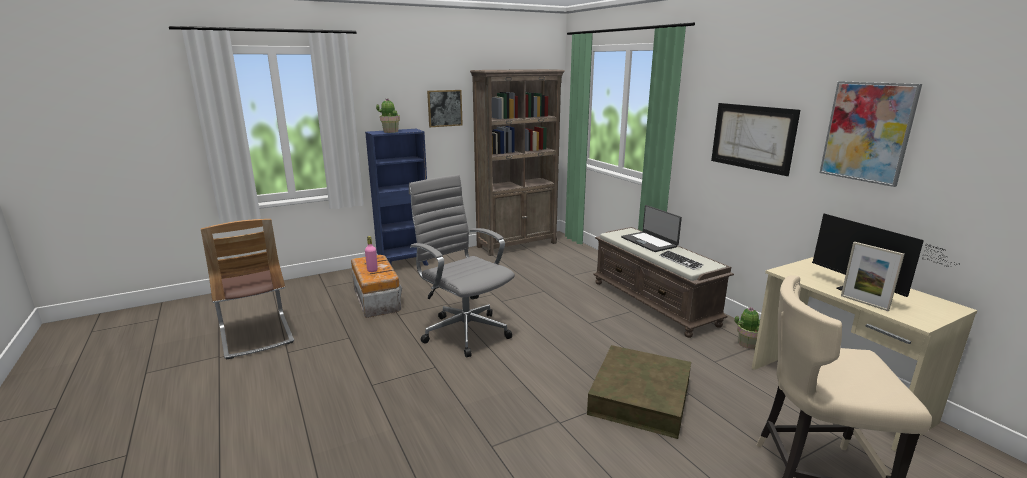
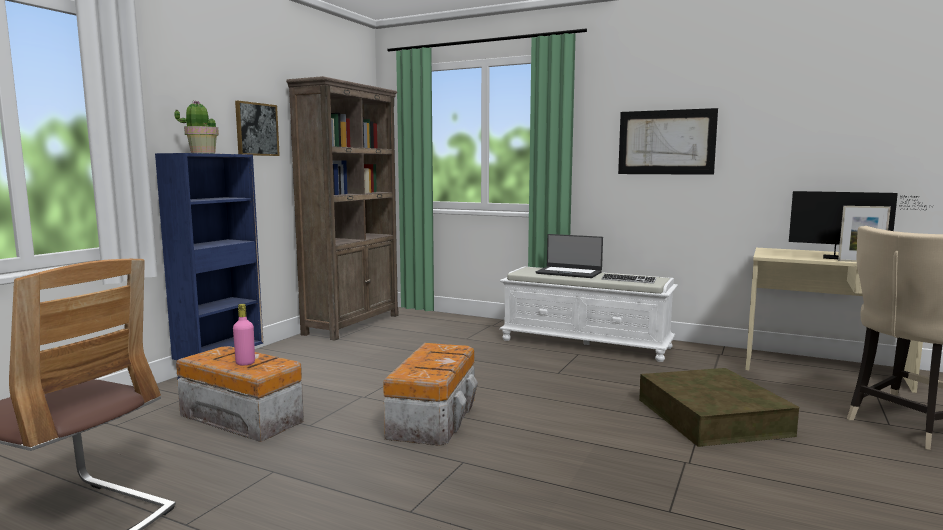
camera: 35 degrees left, 10 degrees down
grey office chair [409,174,515,357] -> storage box [383,343,478,446]
brown bench [593,227,734,338] -> white bench [500,266,678,362]
potted plant [735,307,760,349] -> none
picture [820,81,922,187] -> none

